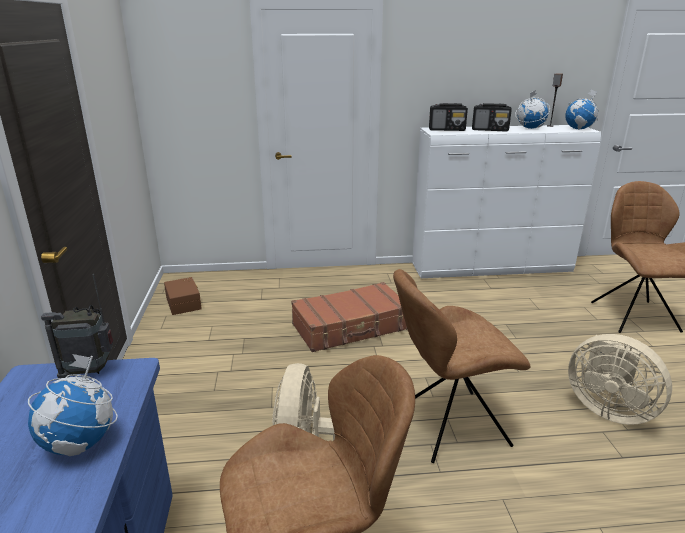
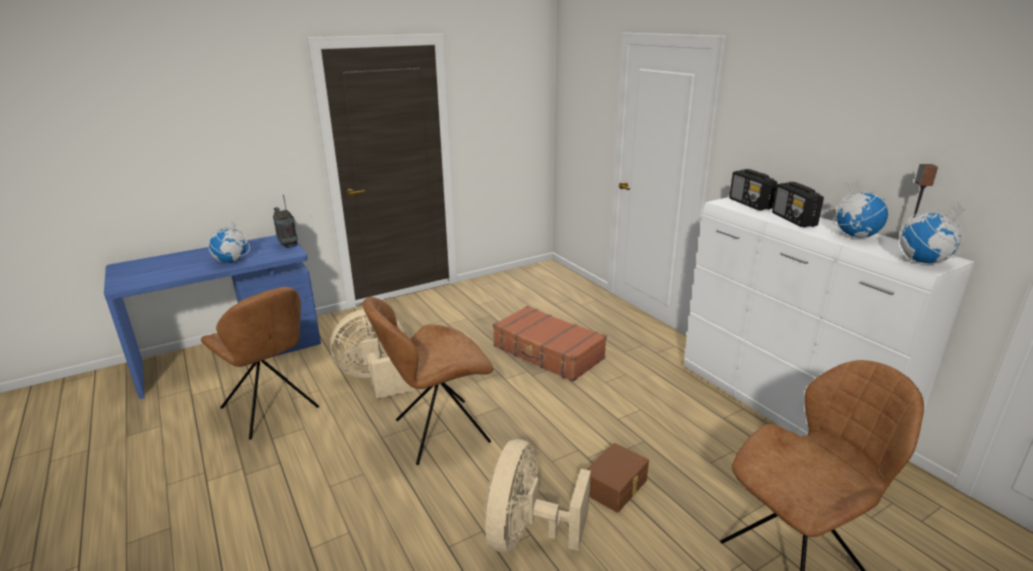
camera: 65 degrees right, 0 degrees up
brown storage box [164,277,202,315] -> brown storage box moved to [586,443,649,513]
brown chair [393,269,531,463] -> brown chair turned 75 degrees counterclockwise [363,297,493,465]

